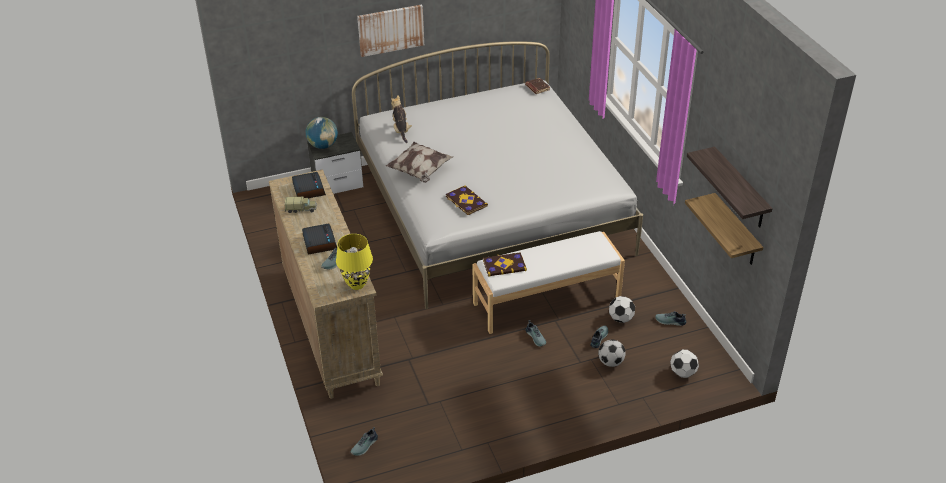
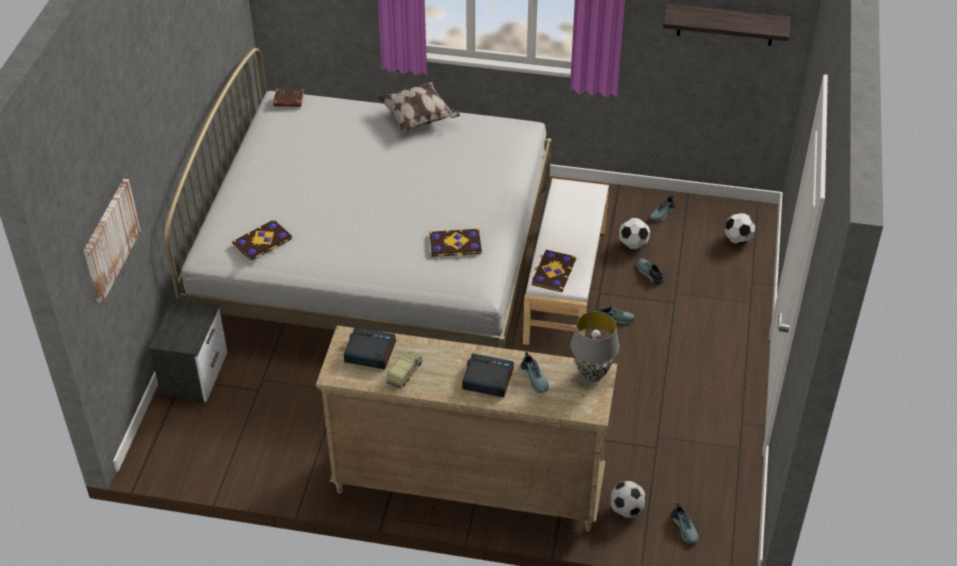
camera: 60 degrees left, 5 degrees up
globe [306,117,338,149] -> none
yellow table lamp [336,234,373,290] -> grey table lamp [570,311,619,382]
picture [357,4,424,57] -> picture moved to [84,179,141,303]
pillow [386,142,453,183] -> pillow moved to [377,82,460,132]
plush toy [391,95,412,143] -> book [232,219,292,261]
football [598,340,626,367] -> football moved to [610,481,646,518]
shelf [685,193,763,265] -> none

